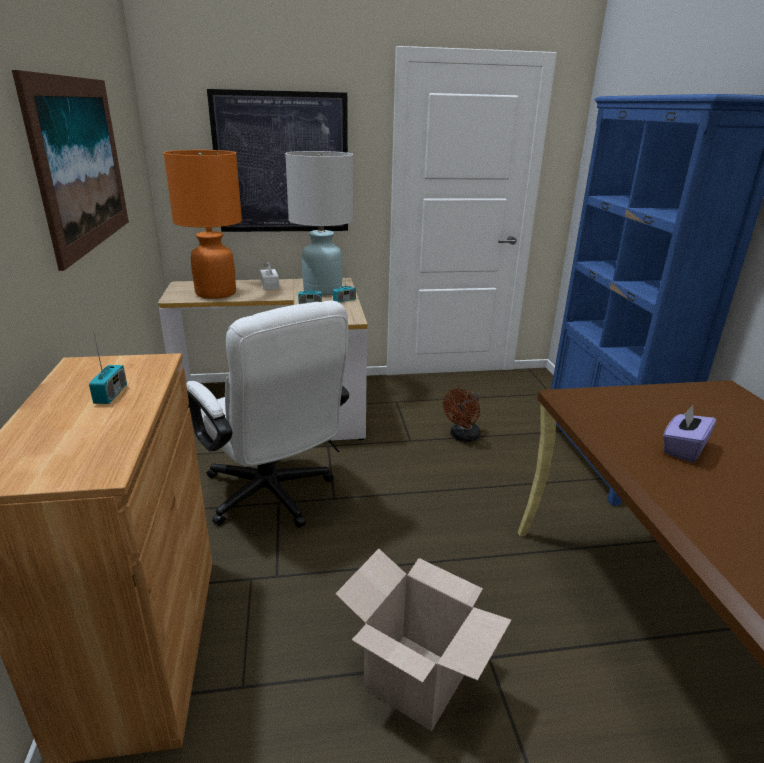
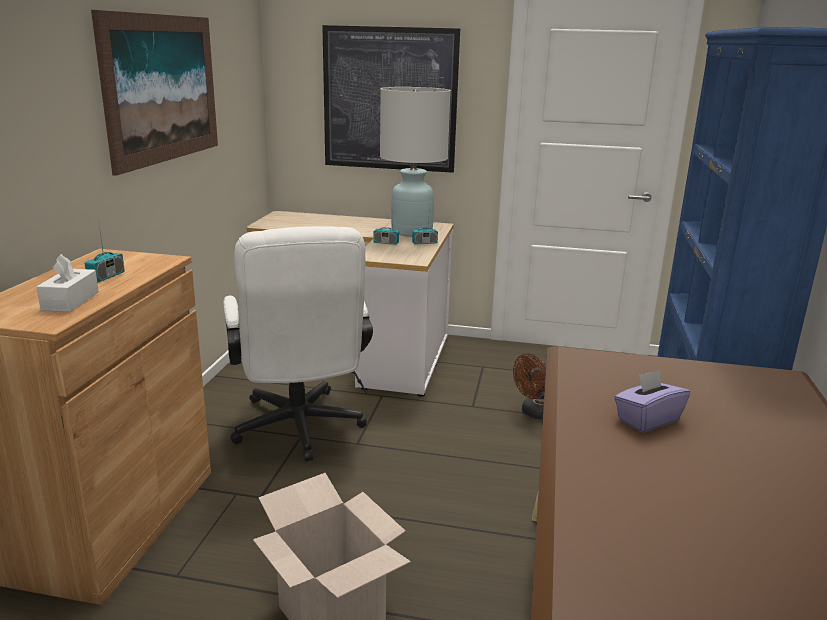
camera: 20 degrees right, 5 degrees down
orange table lamp [163,150,242,299] -> none
white tissue box [260,261,279,290] -> white tissue box moved to [37,254,99,312]

